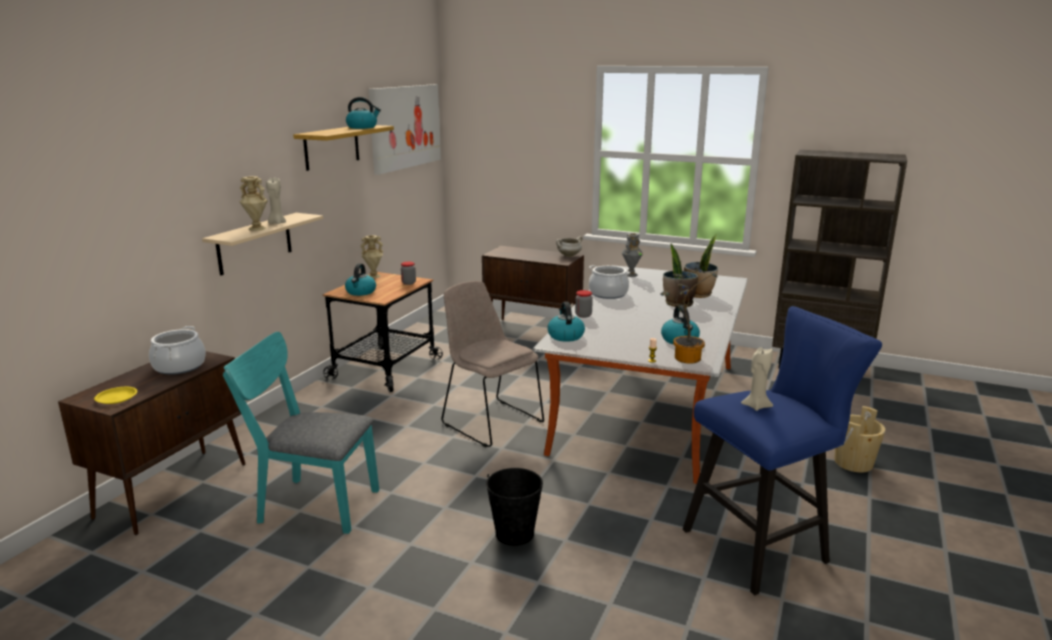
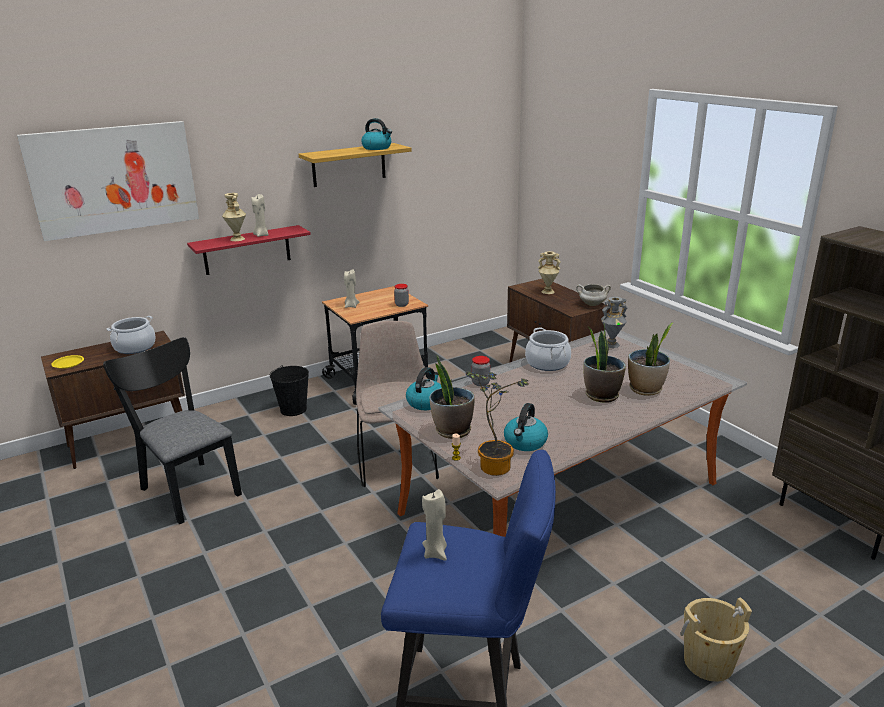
camera: 35 degrees right, 5 degrees up
beige shelf [202,213,323,275] -> red shelf [187,225,311,275]
turquoise chair [223,332,379,534] -> black chair [103,337,242,524]
kettle [345,264,376,296] -> beige candle [344,269,359,308]
beige vase [361,235,383,279] -> beige vase moved to [538,251,560,294]
picture [368,84,441,175] -> picture moved to [17,121,199,241]
black bucket [486,468,543,546] -> black bucket moved to [269,365,309,416]
none -> potted plant [430,355,474,439]

